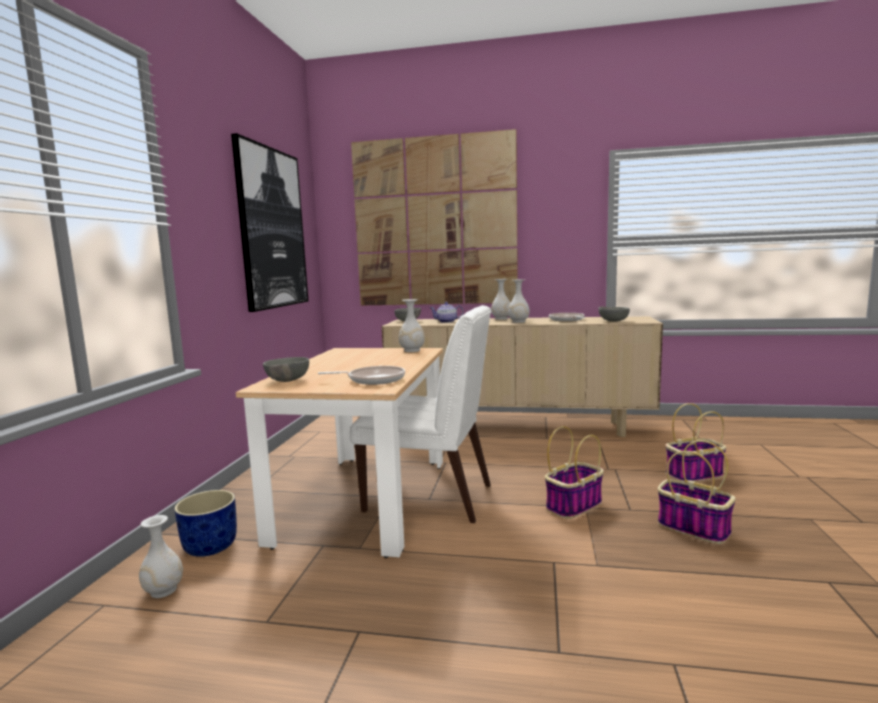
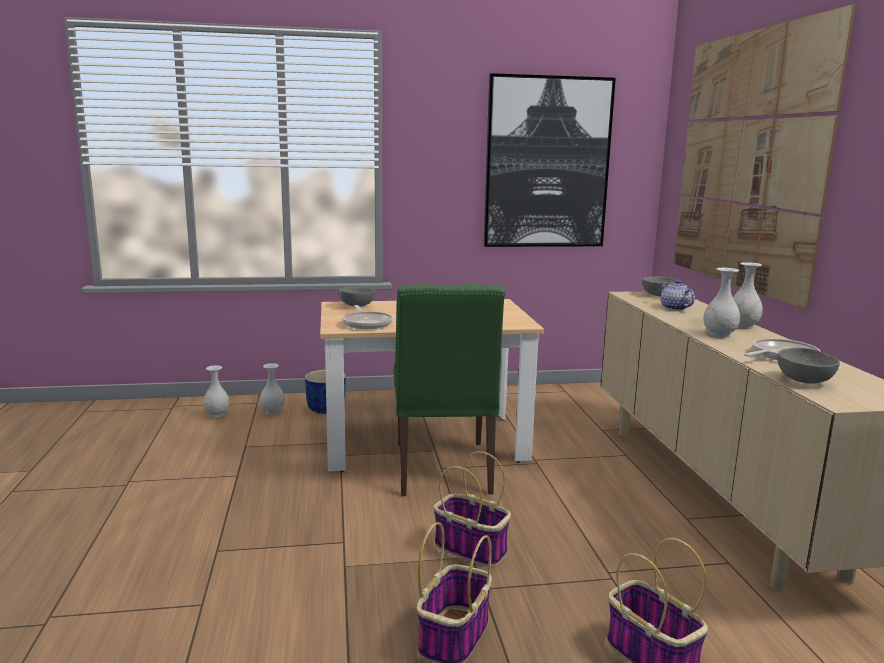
camera: 70 degrees right, 5 degrees up
white chair [350,305,491,523] -> green chair [394,284,506,496]
white vase [399,299,425,352] -> white vase moved to [203,365,230,418]

